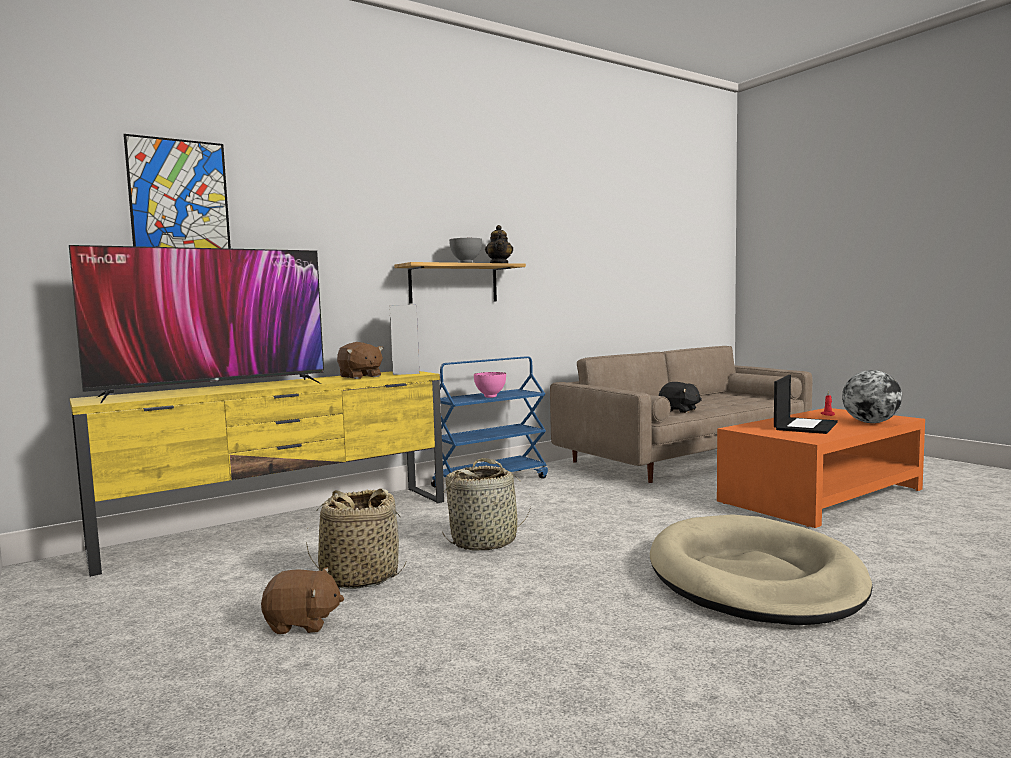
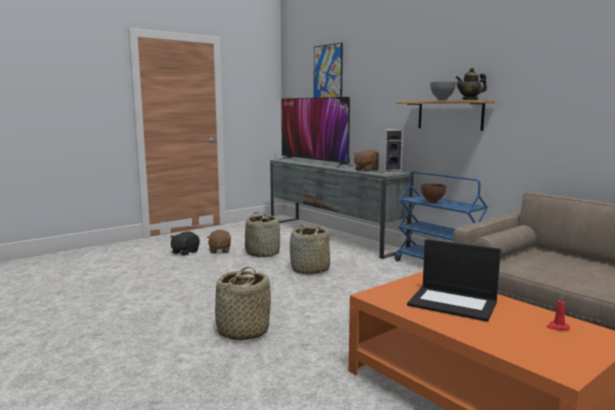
camera: 85 degrees right, 5 degrees up
yellow tv stand [70,371,444,577] -> grey tv stand [270,158,414,259]
pink bowl [474,372,506,398] -> brown bowl [421,184,446,204]
beige dog bed [650,514,873,625] -> basket [213,267,271,340]
black plush toy [659,382,702,413] -> black plush toy moved to [170,231,200,256]
globe [842,370,902,423] -> none

